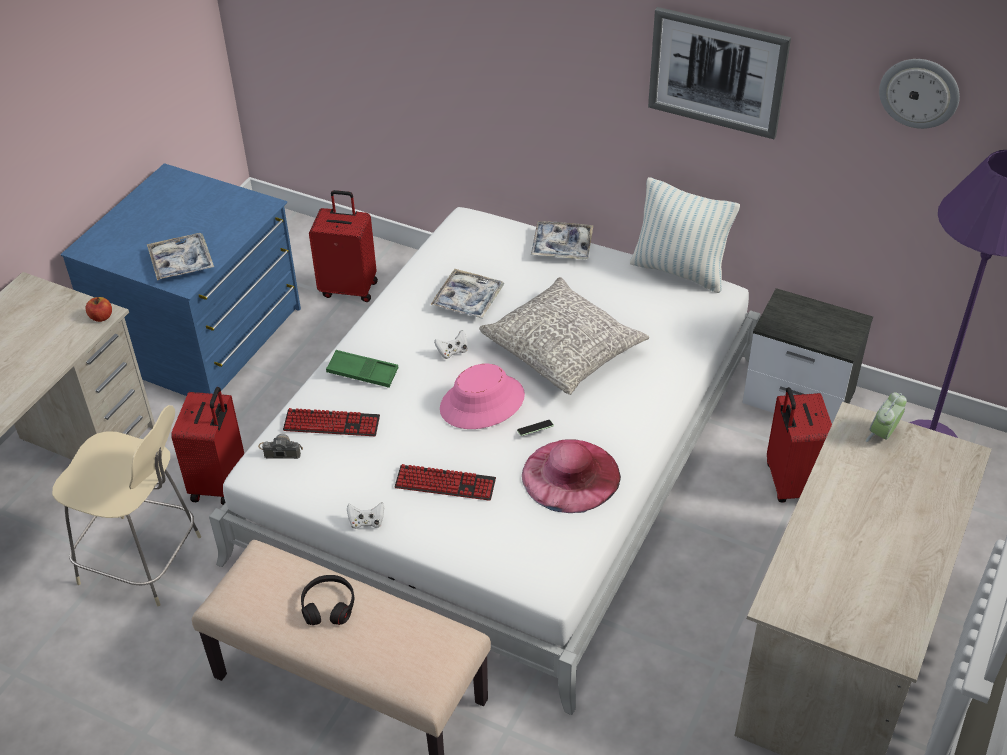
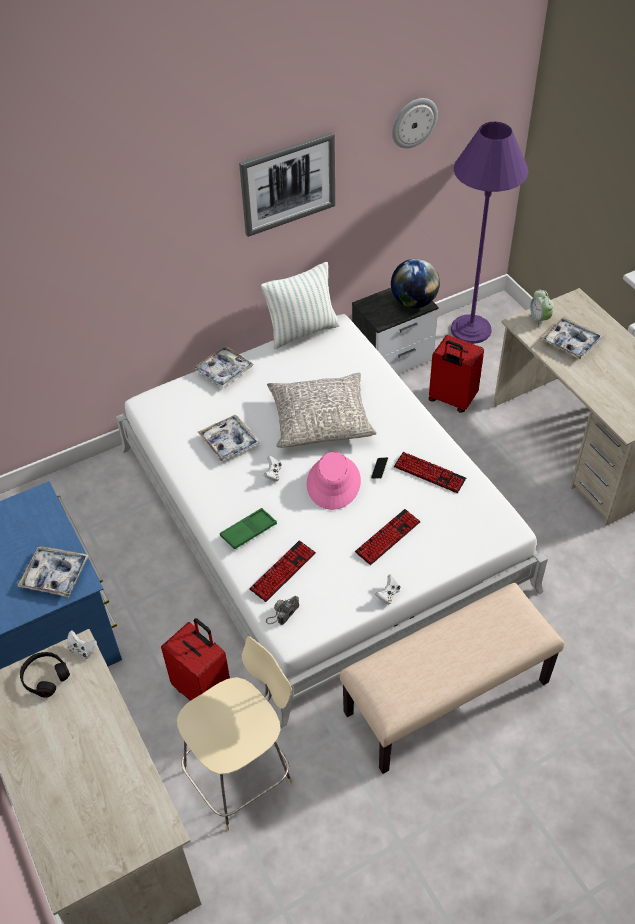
camera: 55 degrees left, 5 degrees up
apple [86,297,112,322] -> white game controller [67,630,97,659]
black headphones [301,575,355,625] -> black headphones moved to [20,652,70,698]
red suitcase [309,190,378,302] -> none
pink hat [522,439,621,513] -> keyboard [394,452,466,493]
none -> globe [391,259,440,308]
none -> tray [540,317,603,359]

